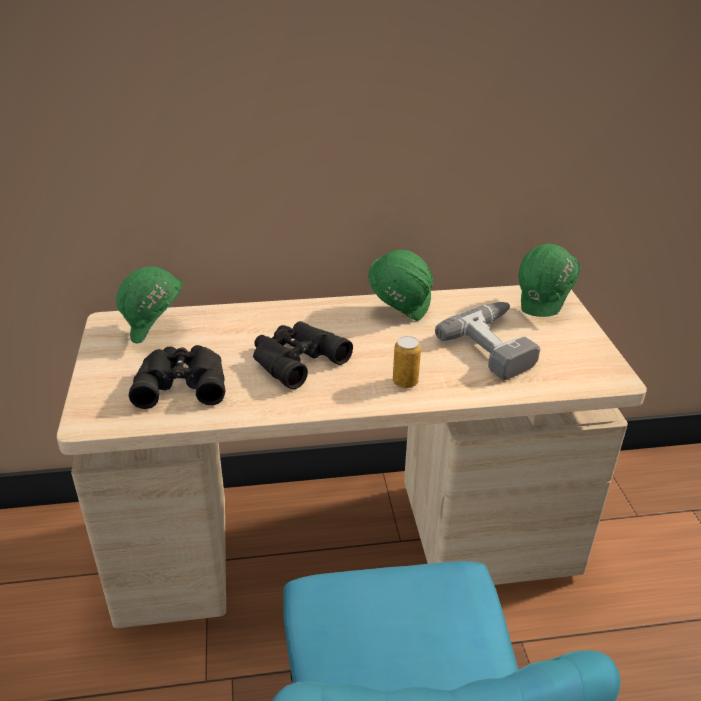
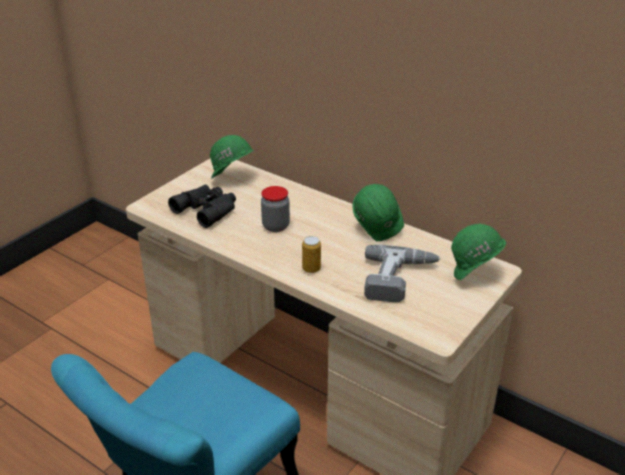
camera: 45 degrees right, 0 degrees up
black binoculars [253,321,353,389] -> jar [261,186,290,232]

